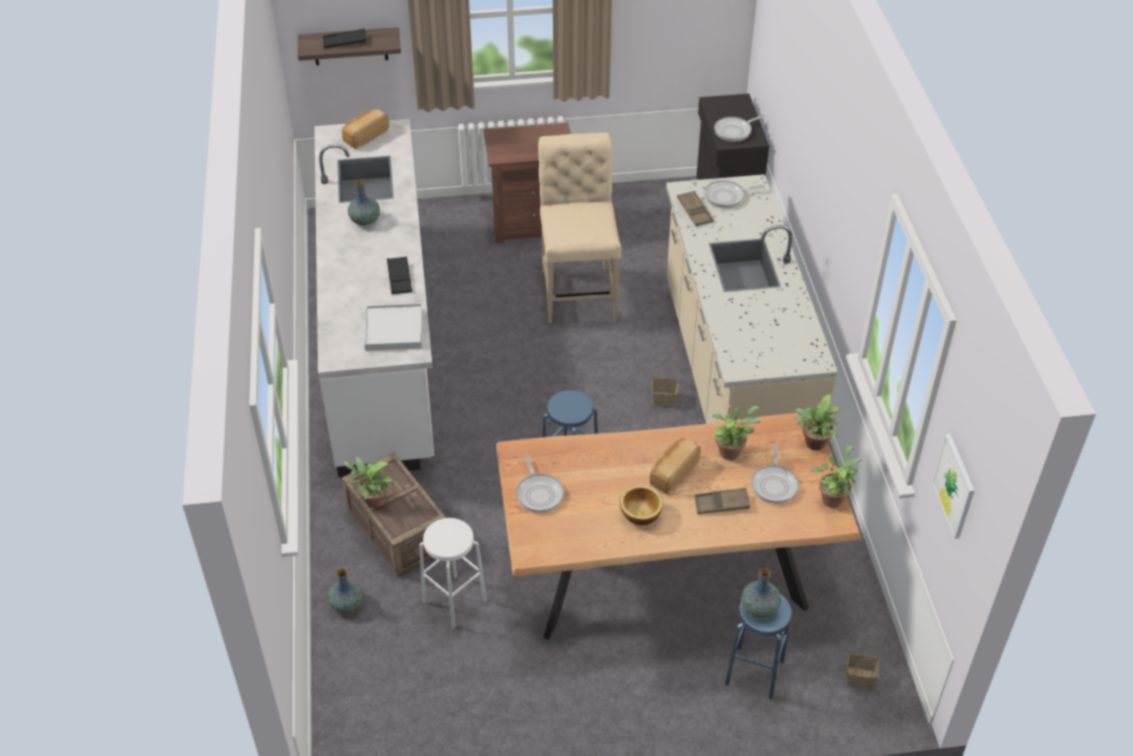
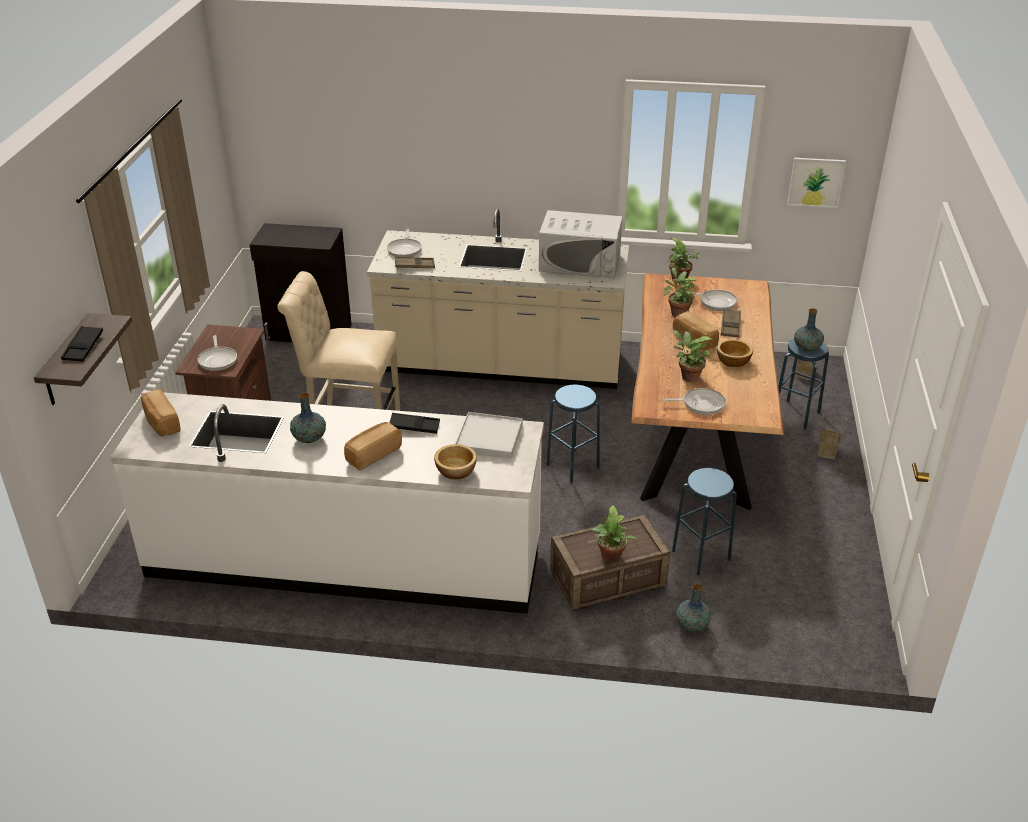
camera: 75 degrees left, 10 degrees down
white stool [419,518,486,628] -> blue stool [672,468,737,575]
basket [651,358,678,407] -> basket moved to [818,413,847,459]
frying pan [714,115,765,142] -> frying pan moved to [198,335,237,371]
potted plant [810,445,862,508] -> potted plant moved to [673,330,712,382]
none -> bread [344,422,402,470]
none -> bowl [434,444,477,479]
none -> white microwave [539,210,623,278]

